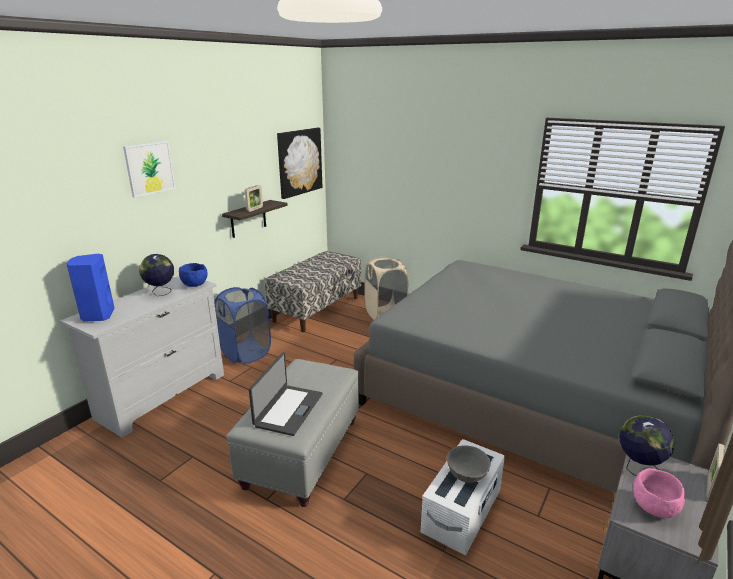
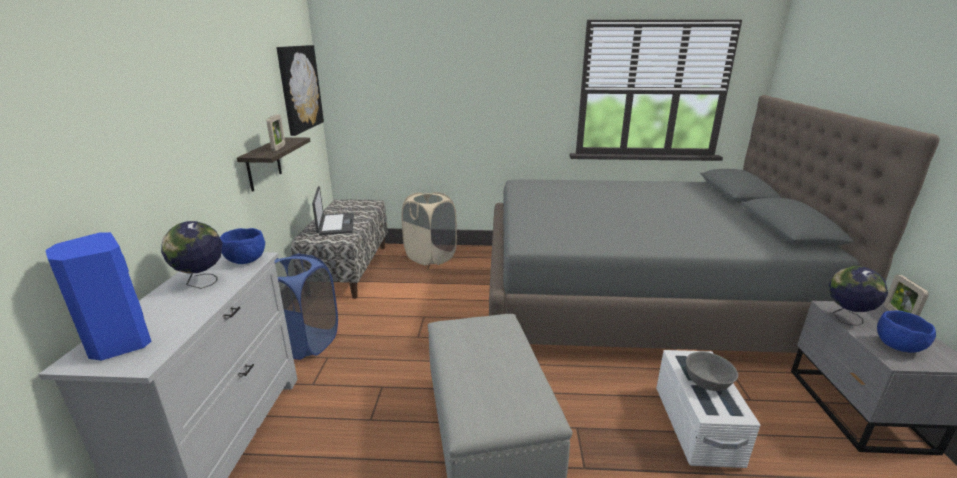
camera: 30 degrees left, 0 degrees up
picture [123,141,176,198] -> none
laptop [249,352,322,436] -> laptop moved to [312,186,354,235]
pink bowl [633,468,685,518] -> blue bowl [877,310,936,353]

